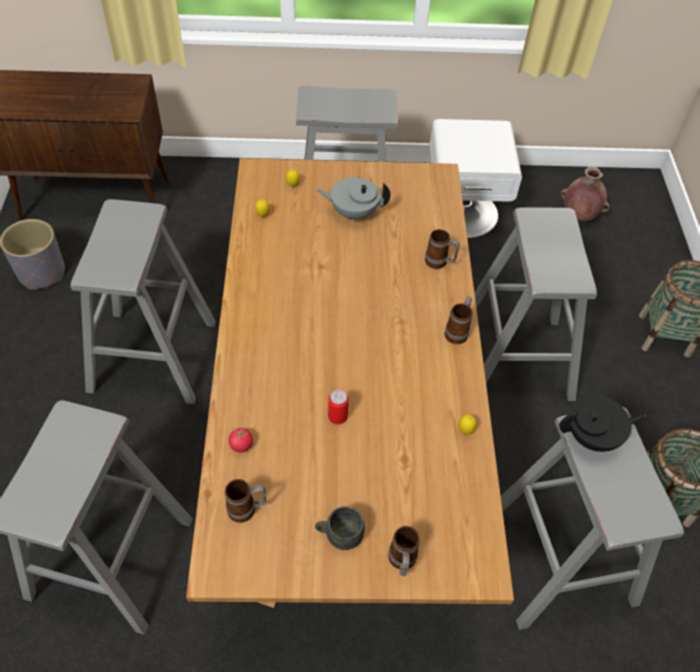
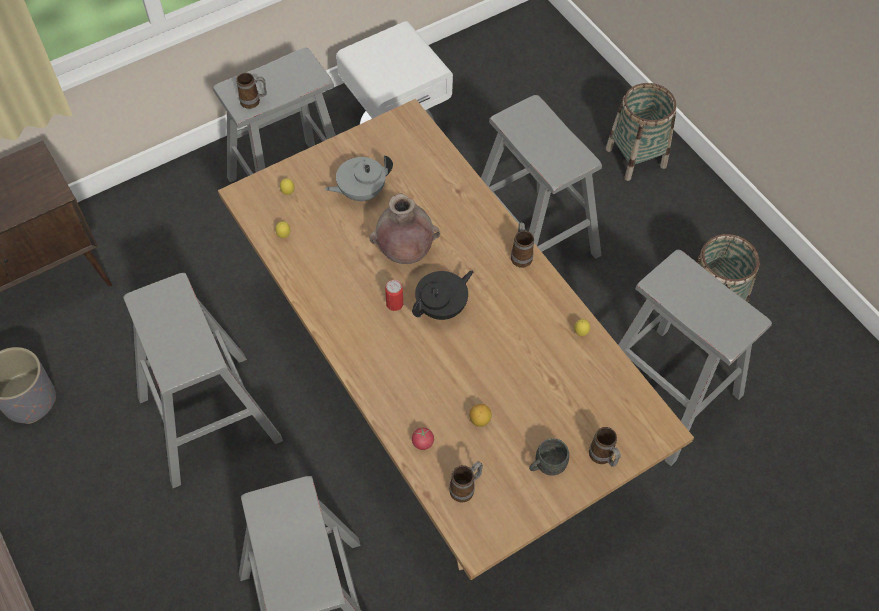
camera: 30 degrees left, 5 degrees up
can [328,389,349,425] -> can moved to [385,280,403,311]
mug [425,229,460,269] -> mug moved to [236,73,267,109]
black teapot [559,395,646,452] -> black teapot moved to [412,270,474,320]
brown vase [560,166,609,221] -> brown vase moved to [369,193,440,264]
none -> lemon [469,404,492,427]

